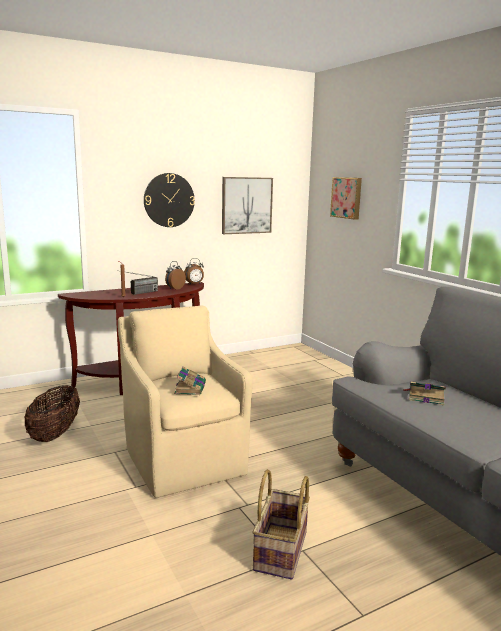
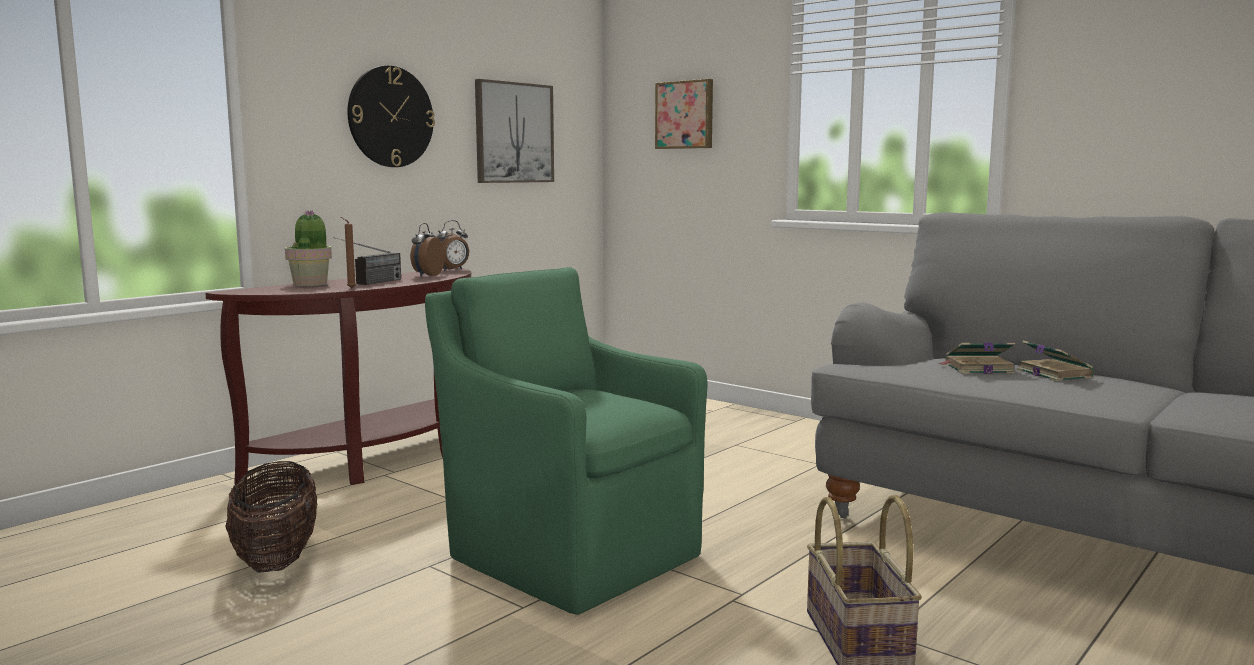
camera: 20 degrees left, 5 degrees down
beige armchair [118,306,253,498] -> green armchair [425,267,707,615]
book [174,366,206,395] -> book moved to [1017,341,1094,381]
none -> potted plant [285,210,332,286]

